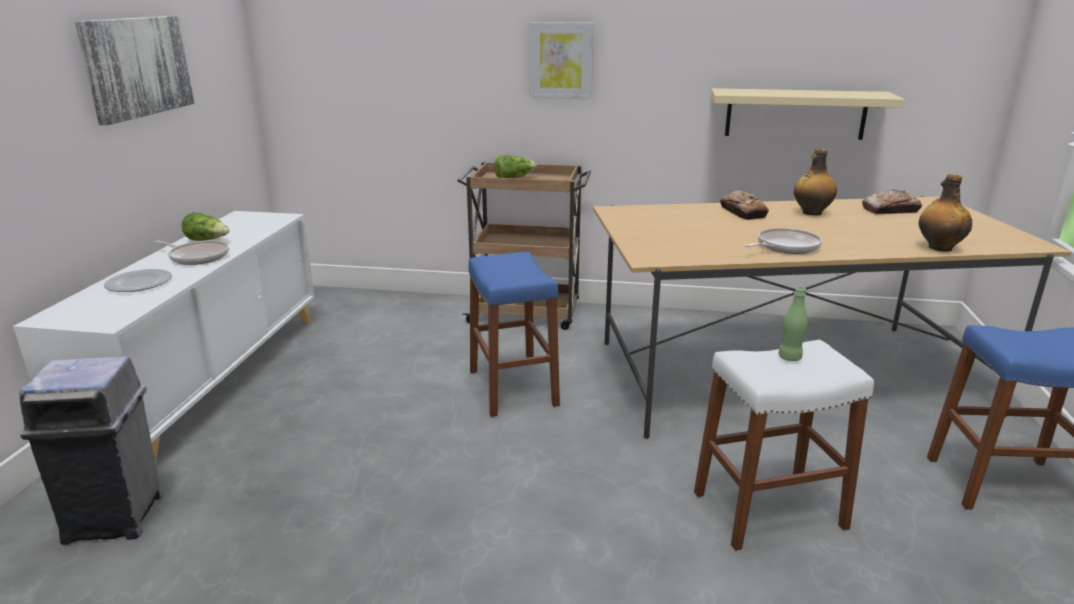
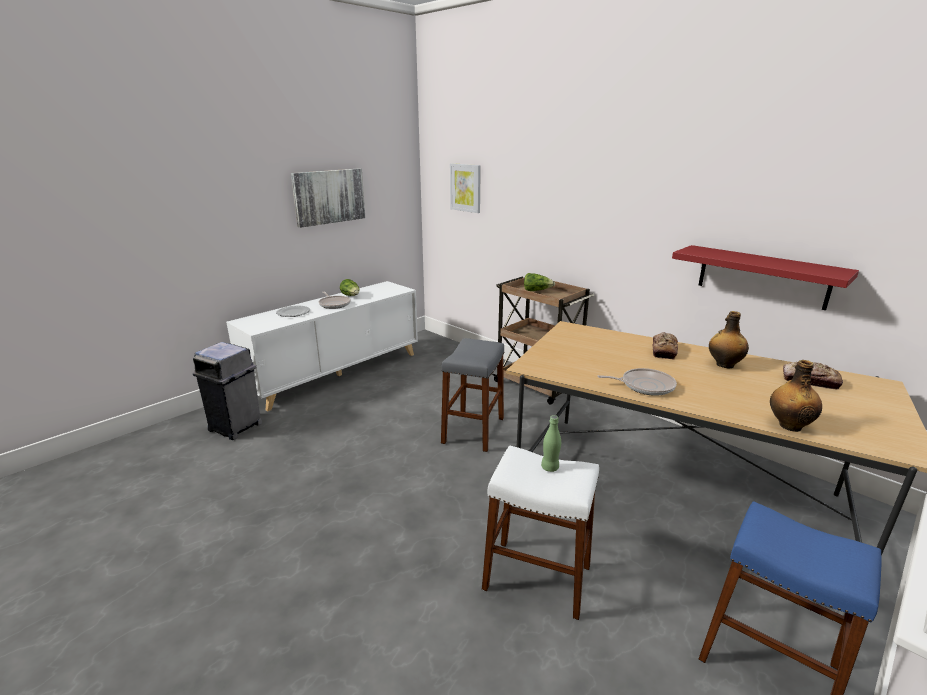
camera: 35 degrees right, 0 degrees up
blue stool [468,252,560,417] -> grey stool [441,338,505,452]
picture [529,22,594,99] -> picture moved to [450,163,481,213]
beige shelf [711,88,905,140] -> red shelf [672,245,859,310]

